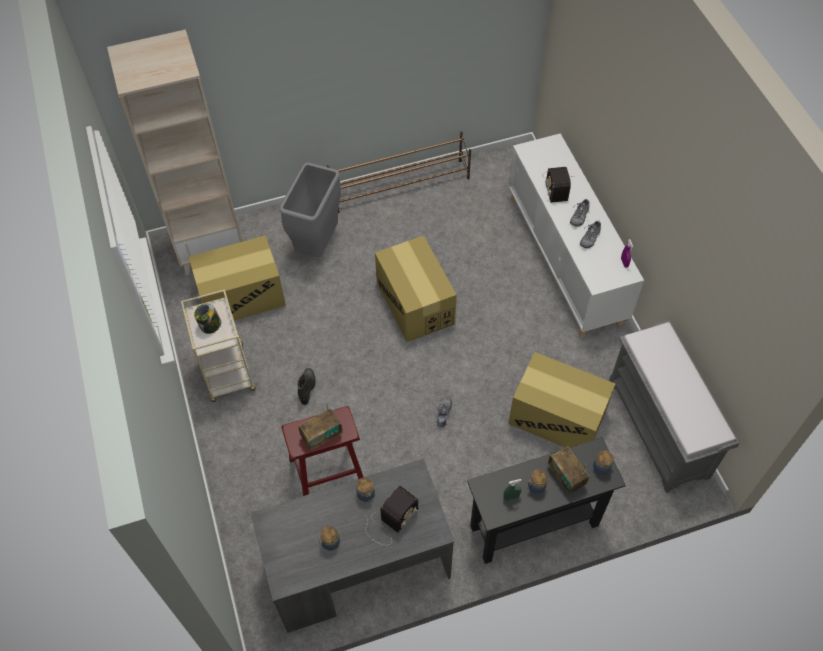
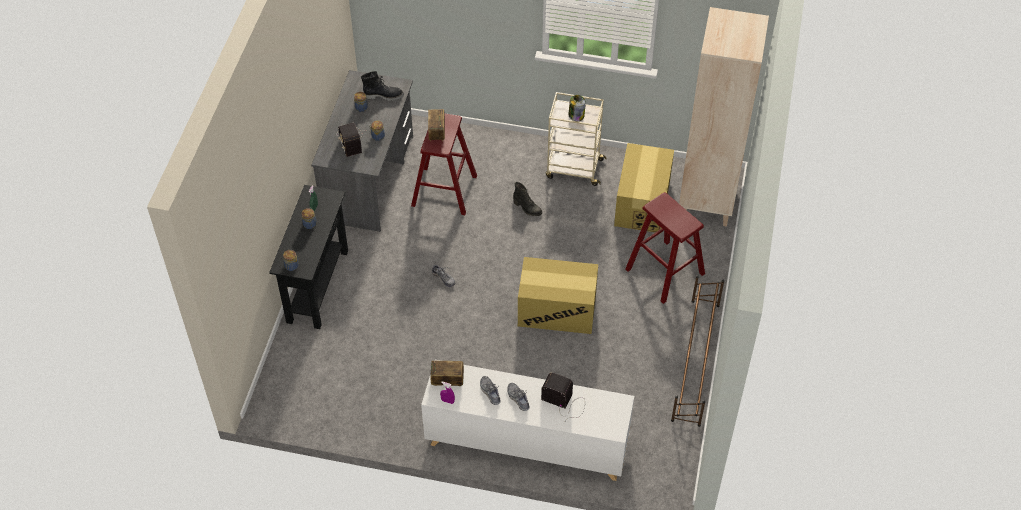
camera: 120 degrees right, 5 degrees down
grey trash can [280,163,341,257] -> red stool [625,192,705,304]
cardboard box [508,352,615,448] -> none
radio [548,446,589,494] -> radio moved to [430,361,464,386]
grey bench [609,320,740,493] -> none
none -> black boot [361,71,404,101]

